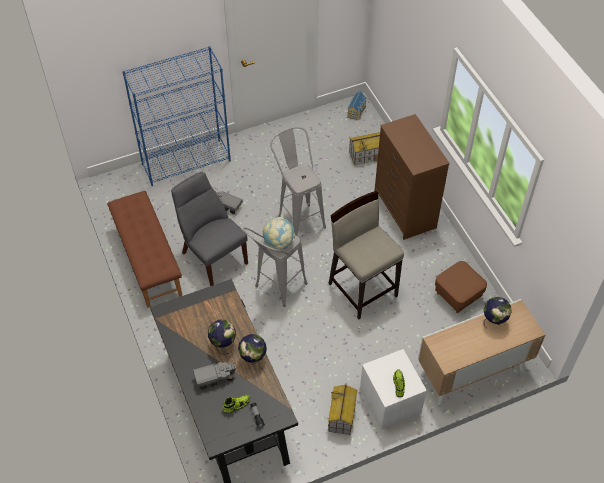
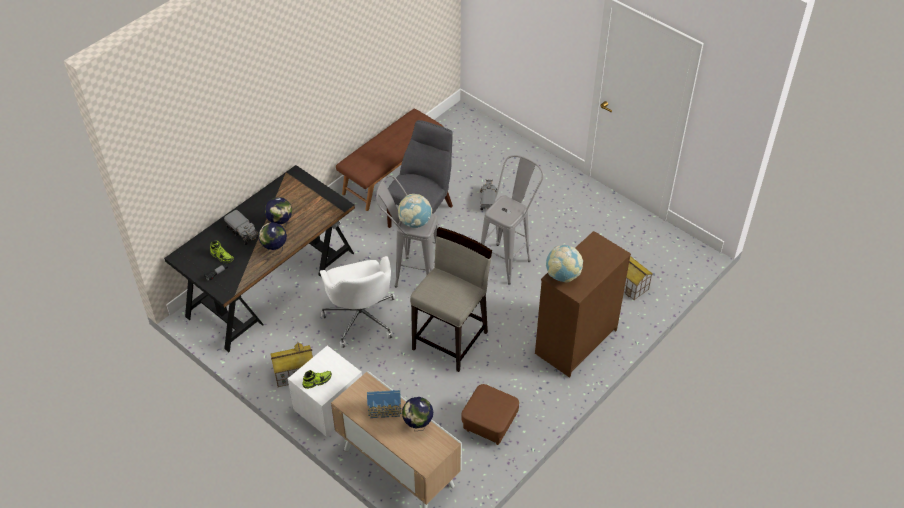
camera: 65 degrees right, 5 degrees down
blue bookcase [122,46,231,186] -> none
toy house [347,91,367,120] -> toy house moved to [367,390,402,418]
none -> white office chair [320,256,395,348]
none -> globe [546,245,583,282]

